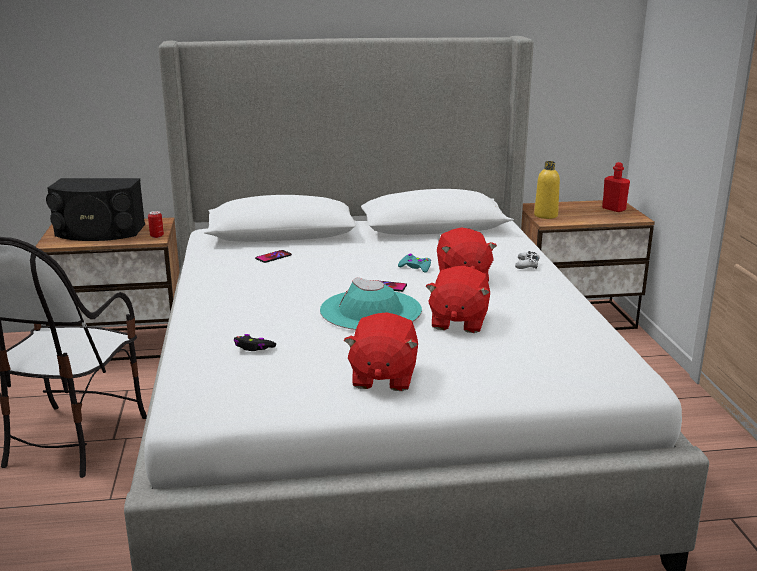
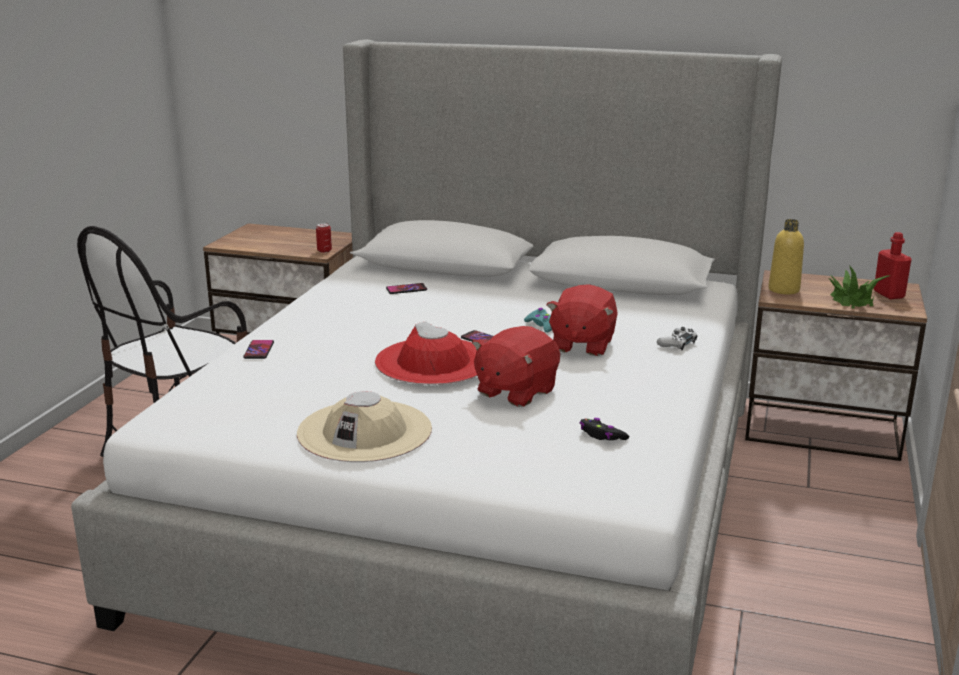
camera: 25 degrees right, 0 degrees up
black speaker [46,178,145,241] -> none
black game controller [233,334,276,351] -> black game controller moved to [579,418,629,440]
turquoise hat [320,277,422,330] -> red hat [375,321,477,385]
red plush toy [344,312,418,391] -> beige hat [297,391,432,462]
none -> phone [243,340,274,359]
none -> potted plant [828,265,891,309]

